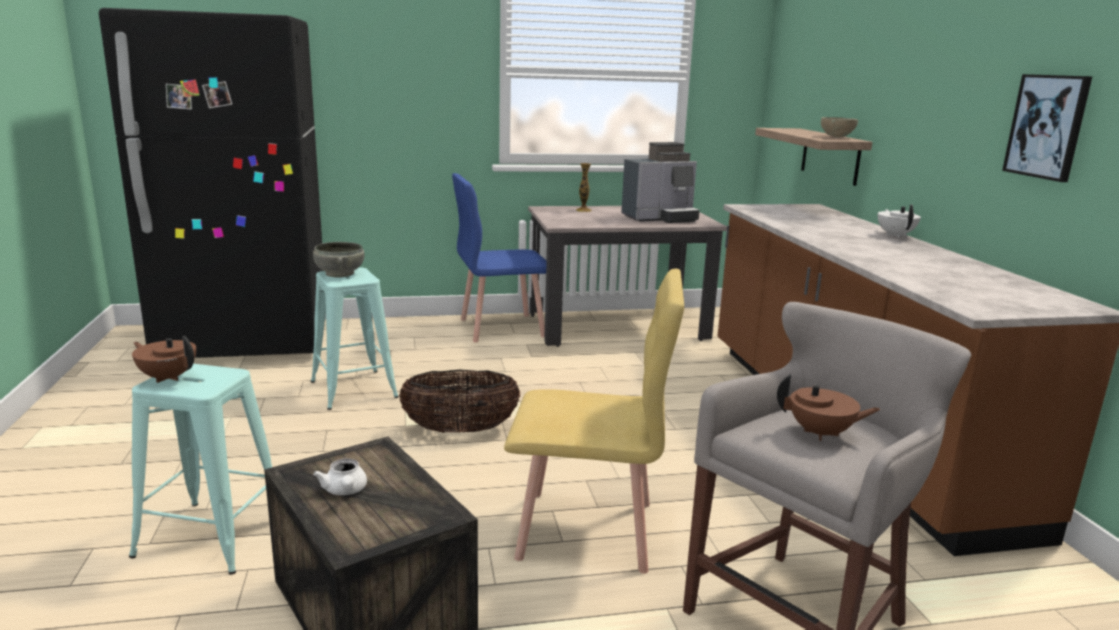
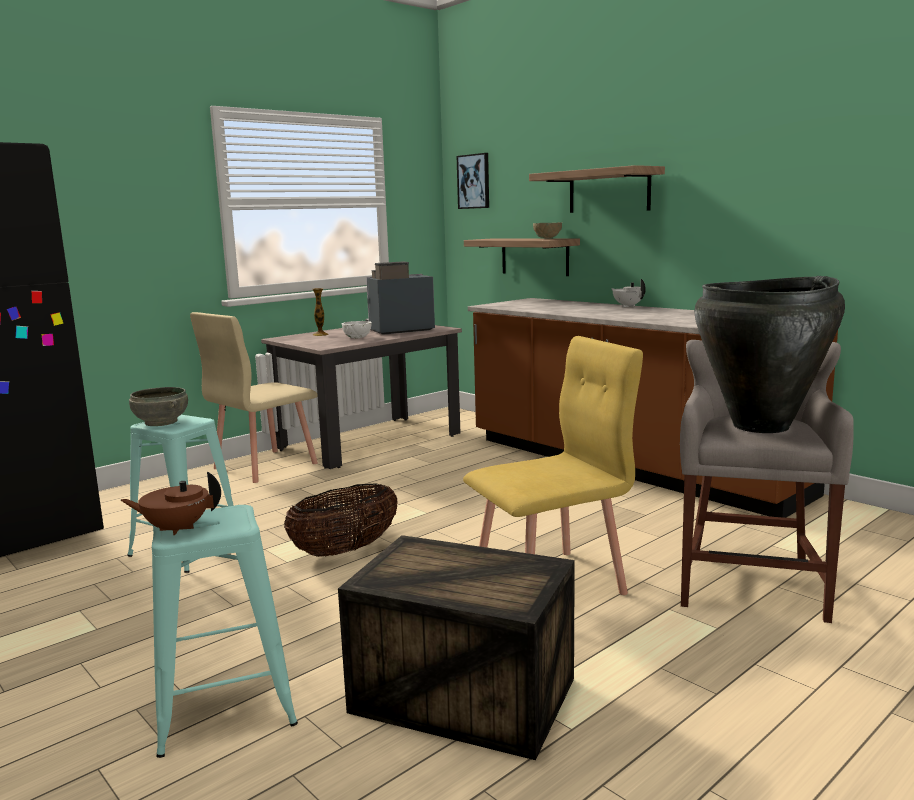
camera: 30 degrees left, 5 degrees down
white teapot [313,459,367,495] -> none
blue chair [452,173,547,342] -> beige chair [190,312,318,483]
coffee machine [621,142,700,223] -> coffee machine turned 150 degrees counterclockwise [365,262,435,335]
brown teapot [777,374,881,441] -> black vase [694,276,845,433]
picture [1002,74,1092,182] -> picture moved to [457,153,489,209]
none -> white bowl [342,321,371,339]
none -> shelf [529,165,665,213]

